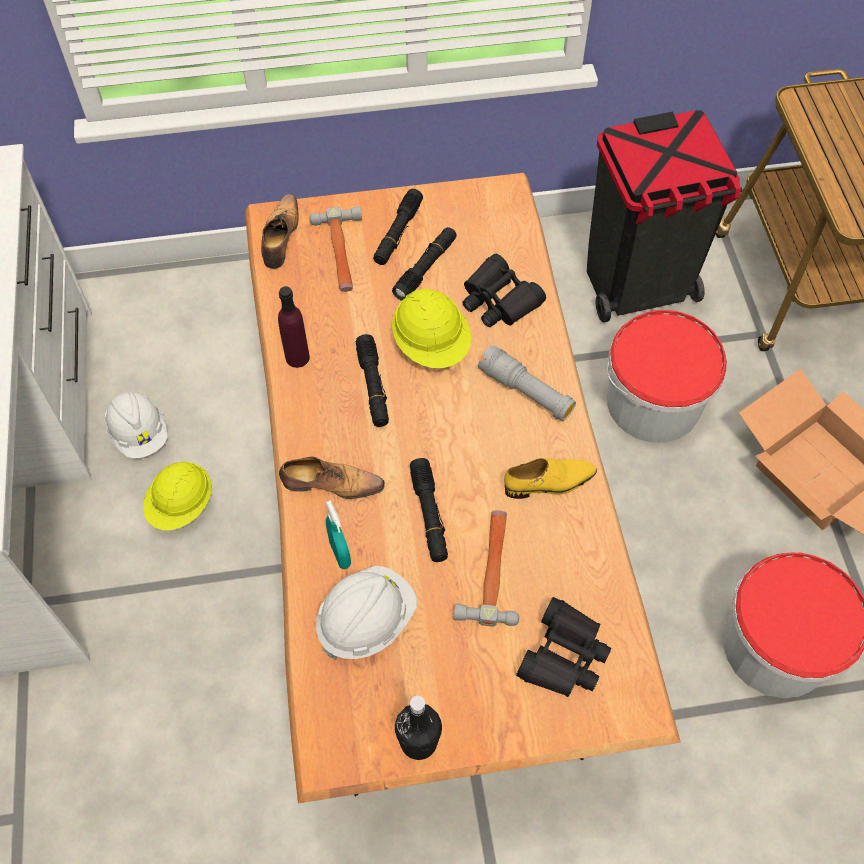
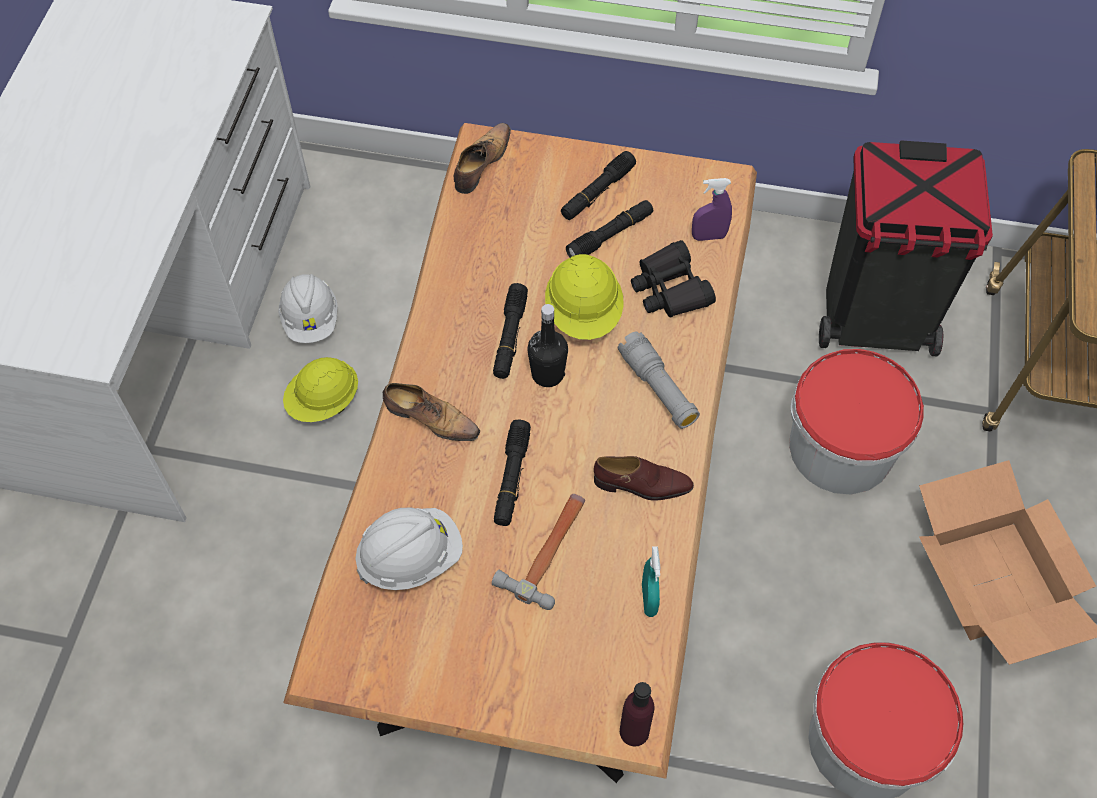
camera: 20 degrees right, 0 degrees up
purple bottle [278,286,310,368] -> purple bottle moved to [620,682,654,747]
hammer [309,206,362,292] -> none
turquoise spray bottle [326,500,351,569] -> turquoise spray bottle moved to [642,546,660,617]
black bottle [395,696,442,760] -> black bottle moved to [527,304,568,387]
yellow shoe [504,458,597,499] -> brown shoe [594,456,694,501]
black binoculars [516,597,611,697] -> none
none -> purple spray bottle [692,178,732,241]

